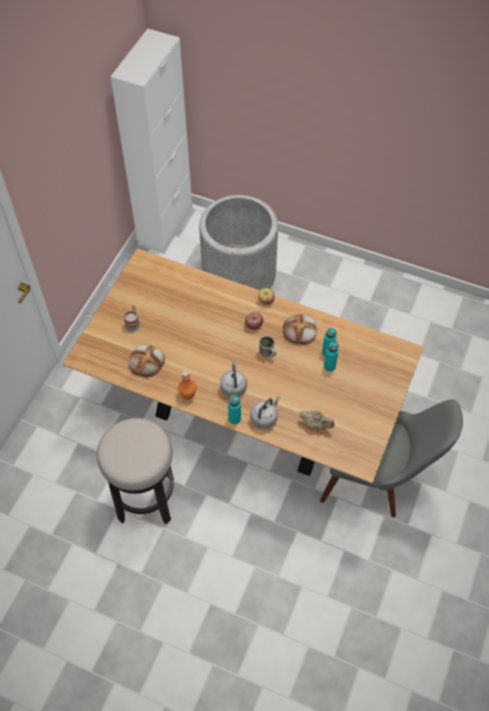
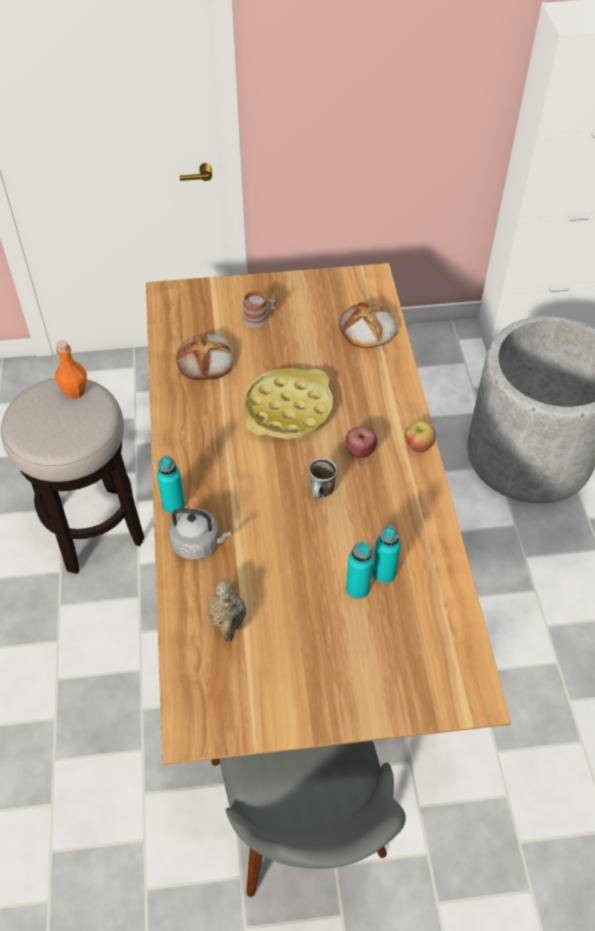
camera: 60 degrees right, 5 degrees down
orange bottle [177,371,197,400] -> orange bottle moved to [55,340,87,399]
grey kettle [220,361,247,397] -> none
bread [283,314,317,344] -> bread moved to [339,302,397,348]
none -> yellow tray [244,368,333,439]

